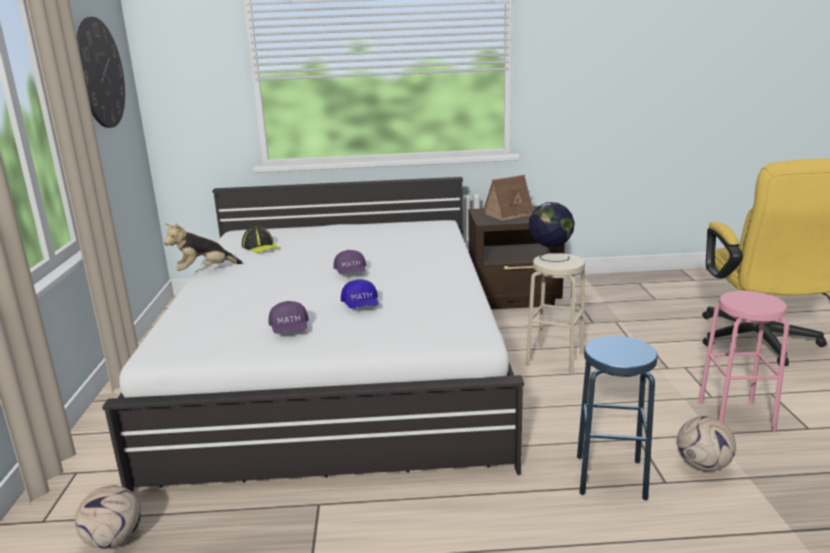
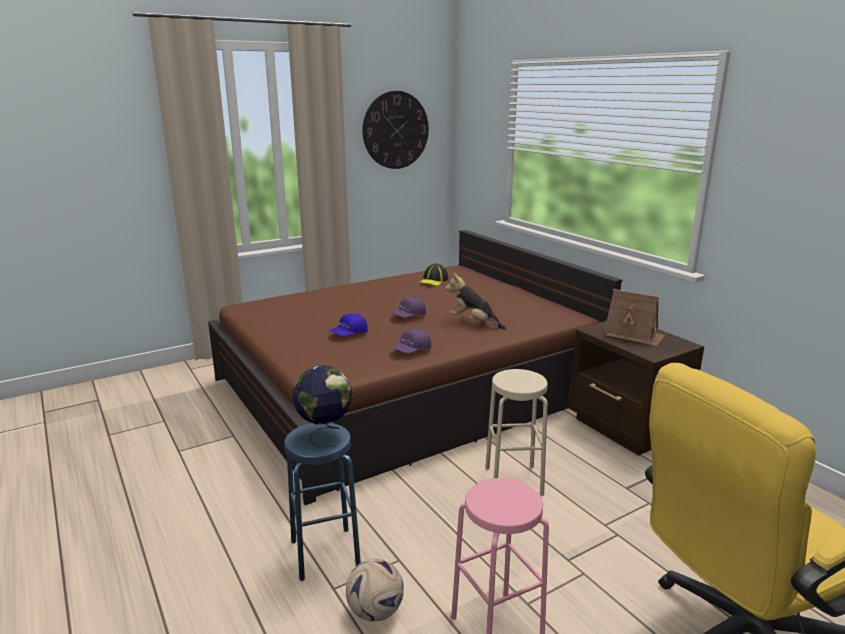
camera: 60 degrees right, 0 degrees up
football [75,485,141,549] -> none
white bed [102,177,524,492] -> brown bed [208,230,622,505]
plush toy [164,223,243,271] -> plush toy moved to [445,273,506,330]
purple cap [268,301,309,334] -> purple cap moved to [391,329,431,353]
globe [529,202,575,262] -> globe moved to [293,365,352,448]

